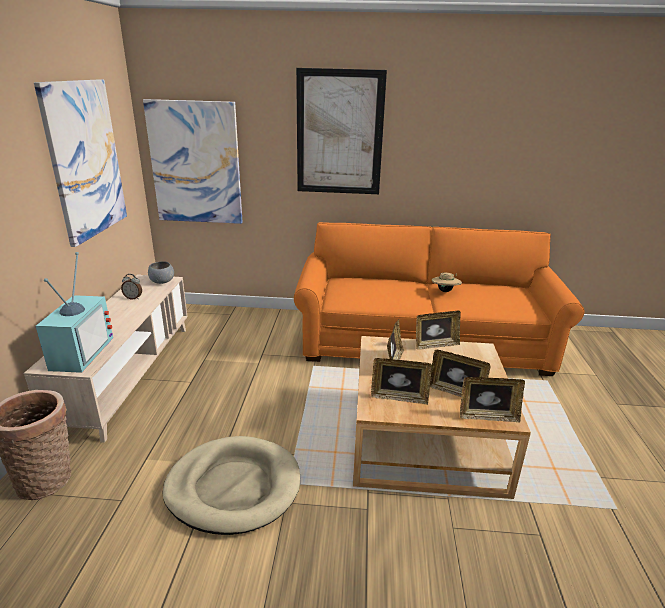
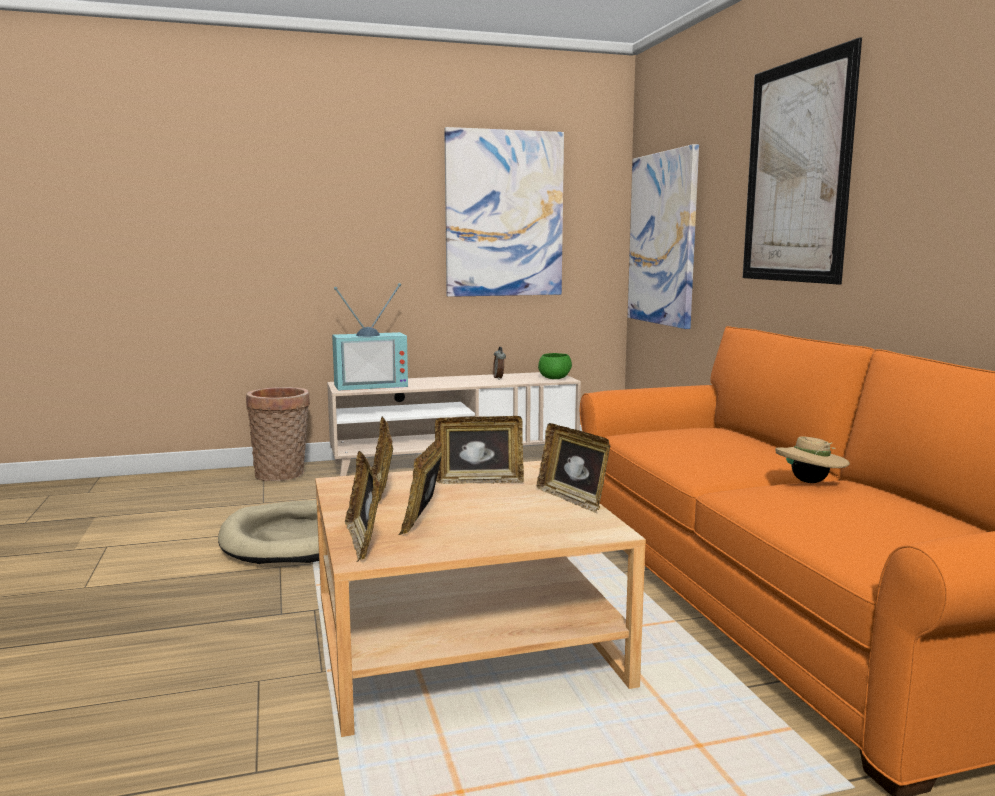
camera: 70 degrees right, 15 degrees down
grey bowl [148,261,174,284] -> green bowl [538,353,572,379]

